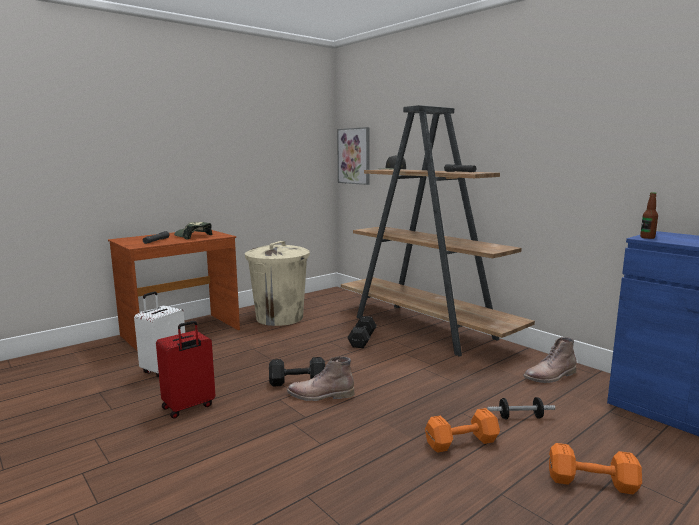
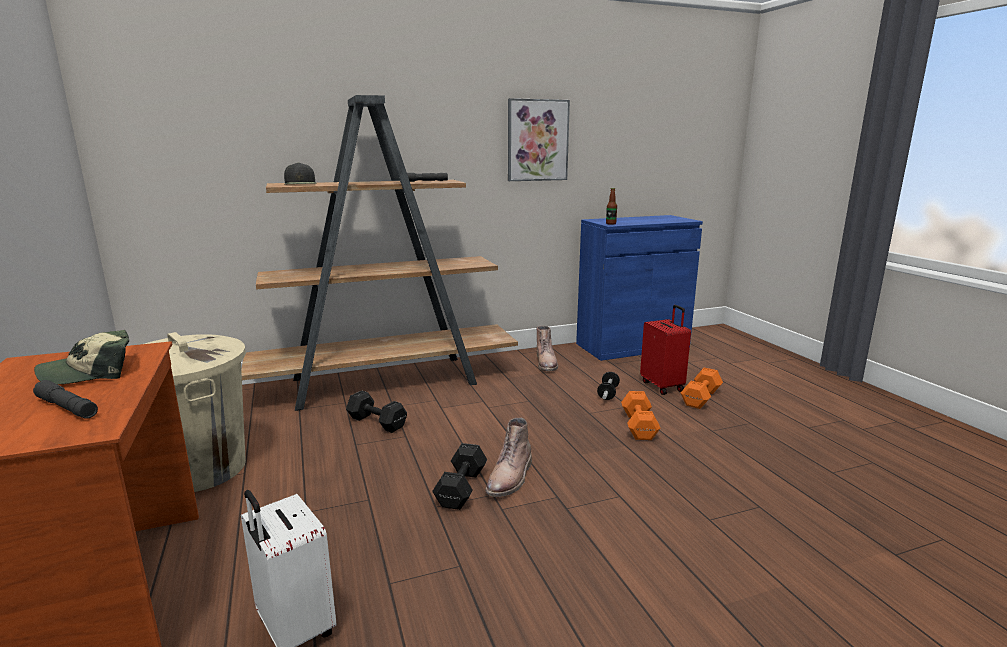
camera: 70 degrees left, 5 degrees up
red suitcase [156,321,216,419] -> red suitcase moved to [640,305,691,395]
picture [337,127,370,185] -> picture moved to [508,98,570,181]

